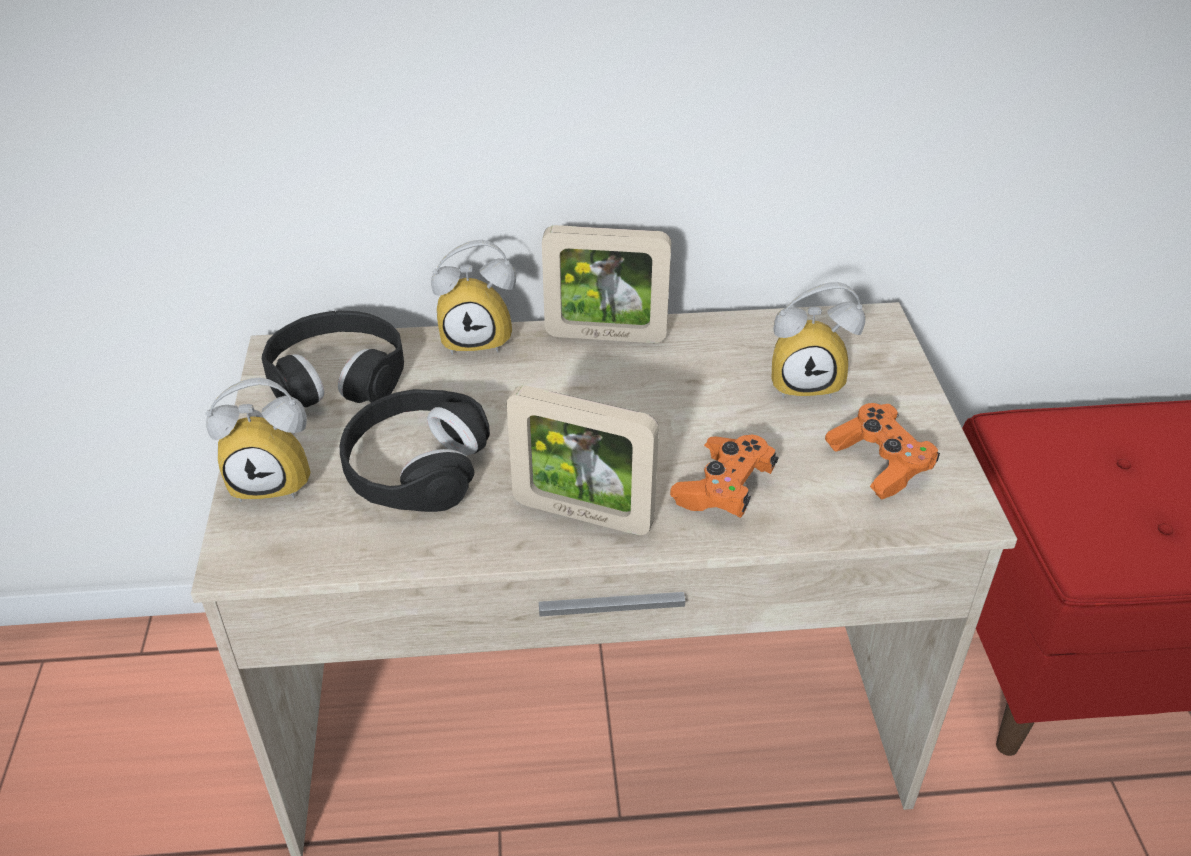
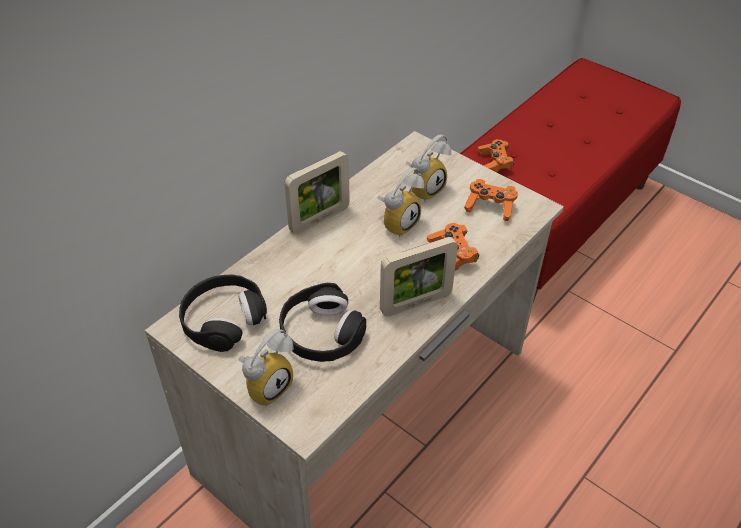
camera: 45 degrees left, 5 degrees up
alarm clock [431,240,516,355] -> alarm clock moved to [377,167,425,237]
none -> orange game controller [478,139,514,172]

